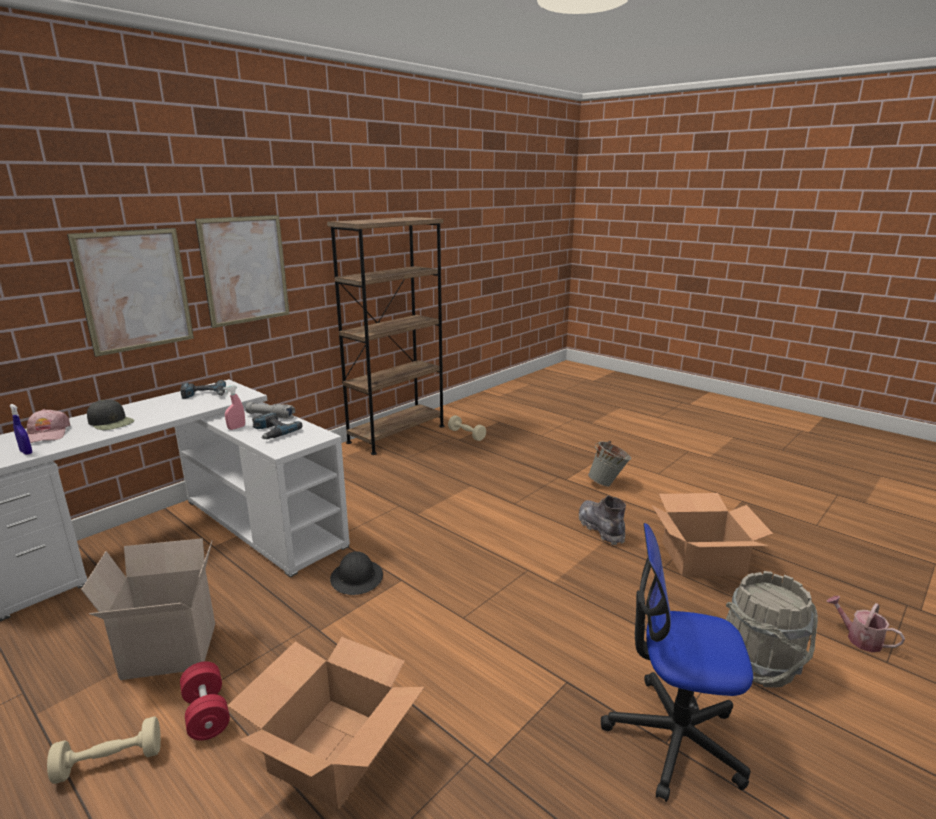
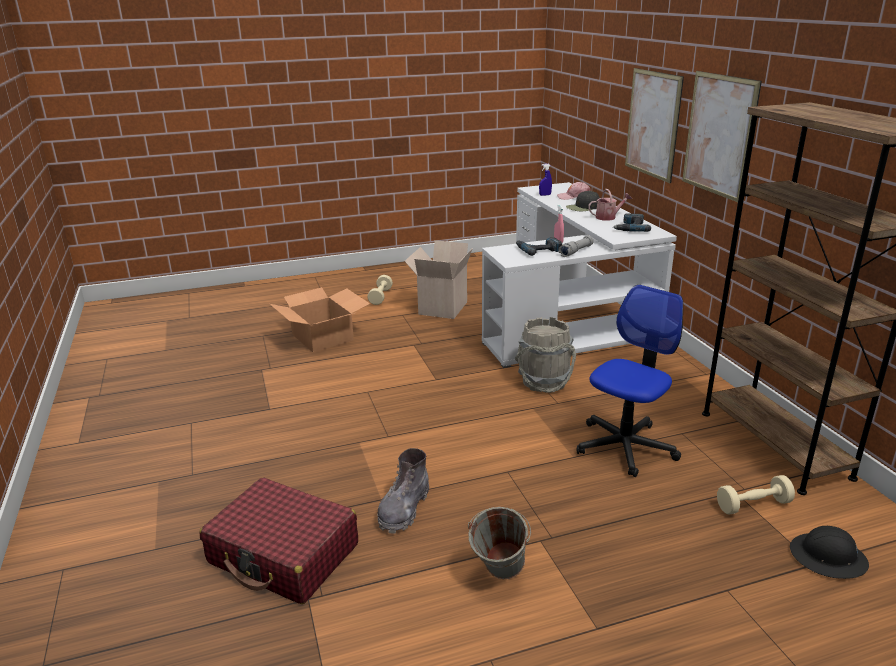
camera: 120 degrees right, 5 degrees up
red dumbbell [180,661,230,740] -> none
black hard hat [330,551,383,595] -> black hard hat moved to [790,526,869,579]
grey boot [579,496,626,545] -> grey boot turned 105 degrees clockwise [377,448,429,534]
office chair [601,523,753,802] -> office chair moved to [577,285,683,477]
cardboard box [652,493,773,576] -> red suitcase [200,478,358,604]
grey bucket [726,571,818,688] -> grey bucket moved to [515,317,576,393]
watering can [827,596,905,652] -> watering can moved to [588,189,632,221]

